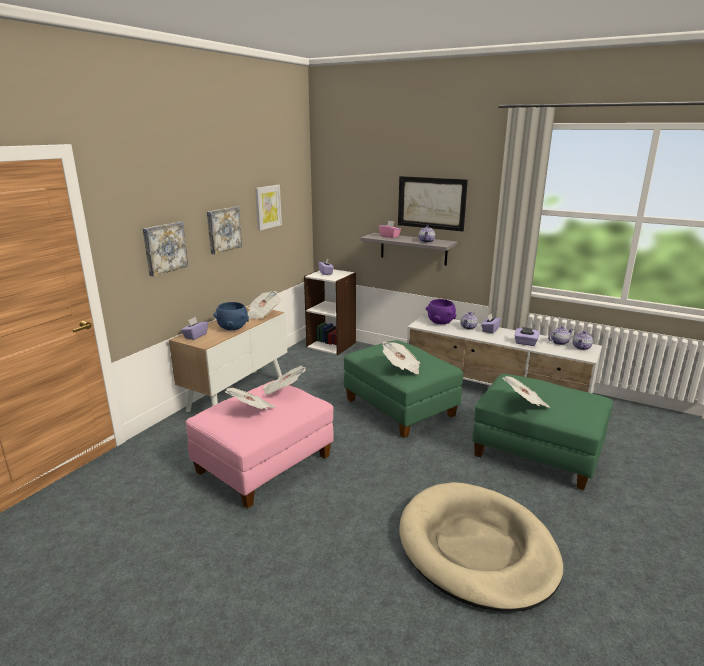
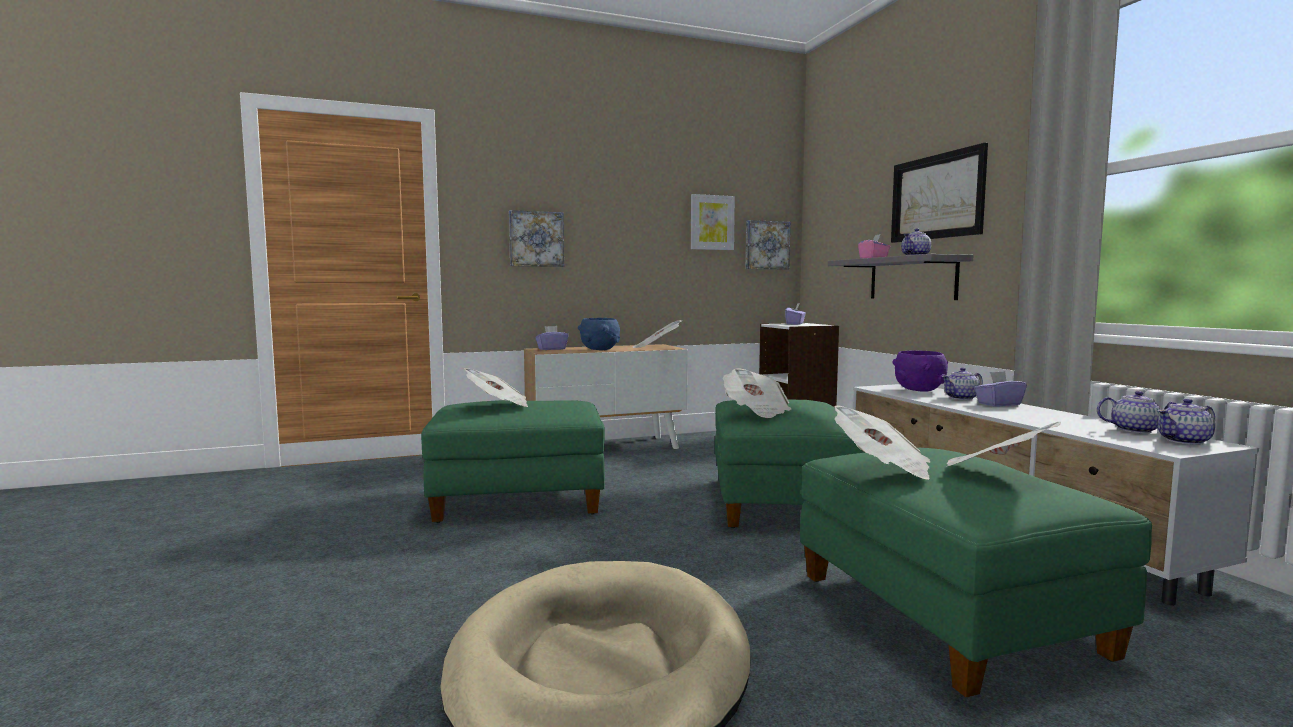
camera: 40 degrees right, 15 degrees down
pink ottoman [186,380,334,508] -> green ottoman [421,400,605,523]
picture [207,207,242,255] -> picture moved to [746,220,790,270]
newspaper [263,365,306,396] -> newspaper moved to [946,422,1061,467]
purple tissue box [514,327,540,346] -> none

